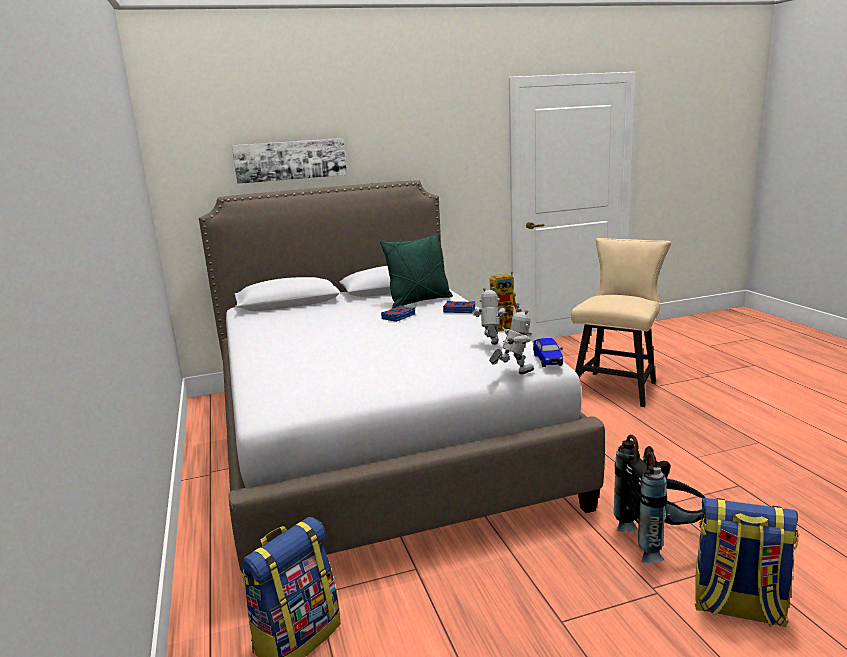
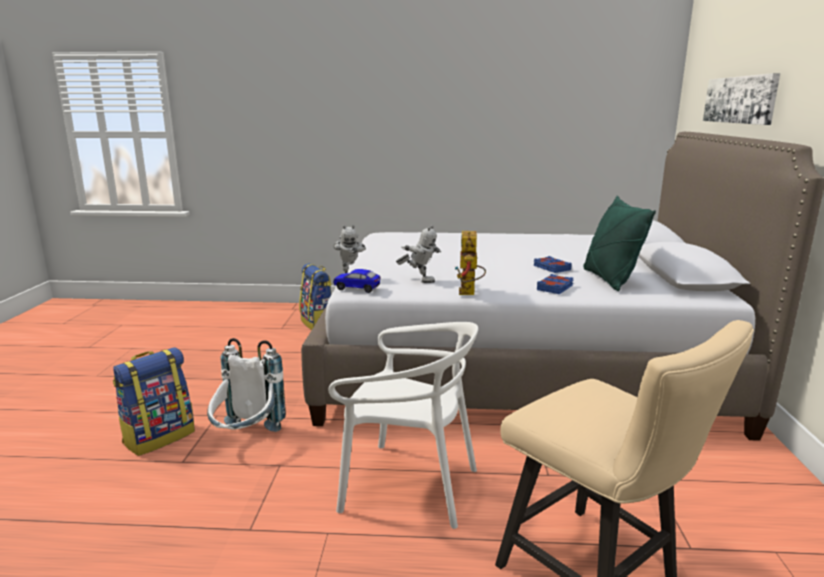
camera: 110 degrees right, 0 degrees up
black backpack [614,435,706,563] -> white backpack [207,338,286,432]
none -> white chair [329,322,478,529]

